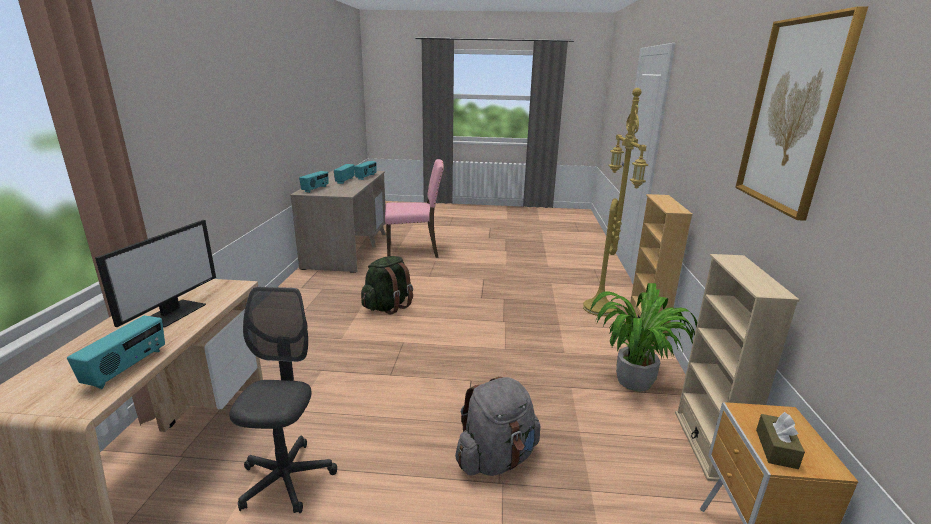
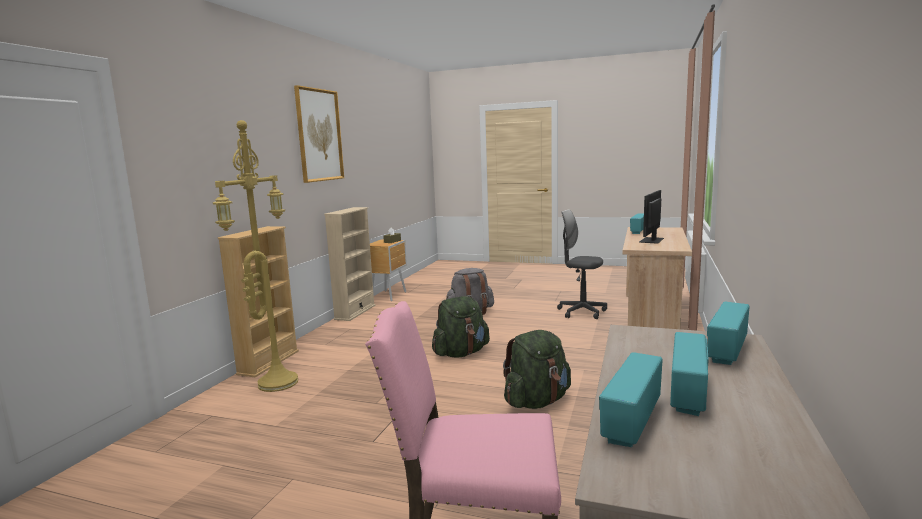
camera: 165 degrees left, 10 degrees down
grey office chair [229,287,337,513] -> grey office chair turned 105 degrees clockwise [557,209,607,319]
potted plant [590,283,697,392] -> none
none -> green backpack [432,296,490,358]

